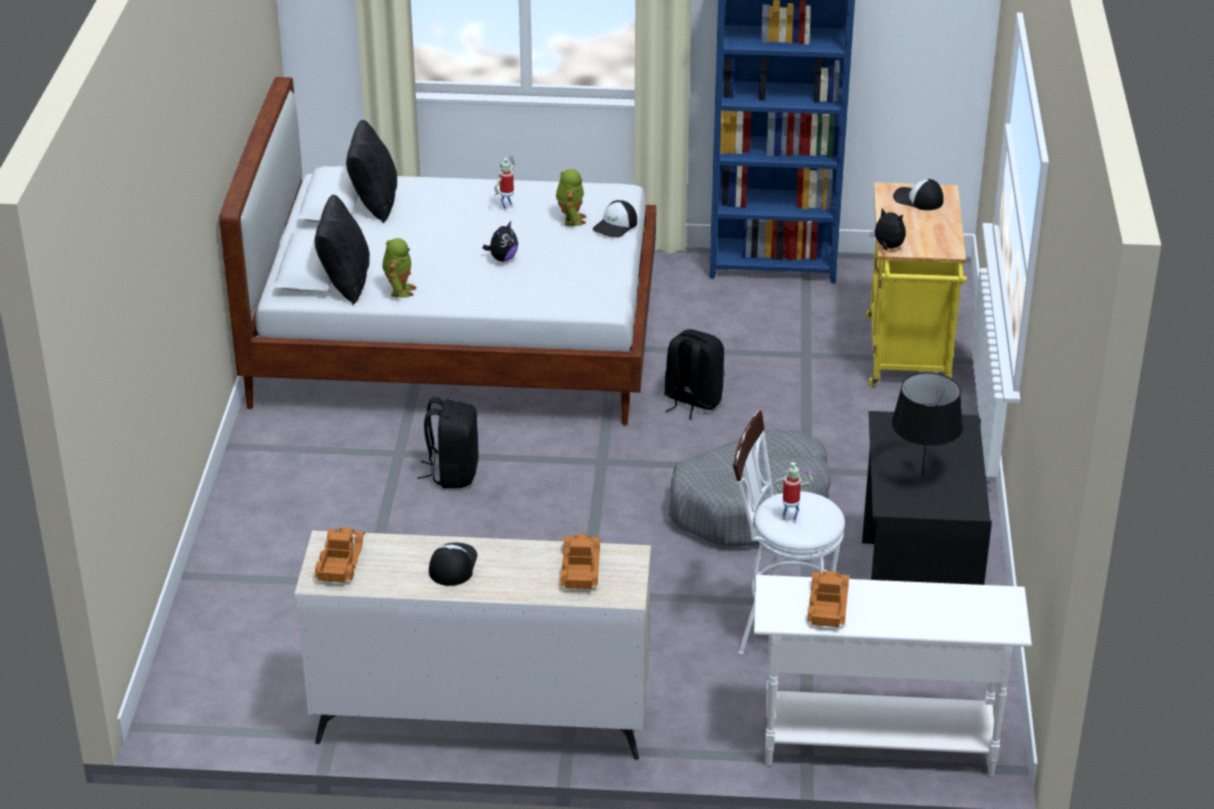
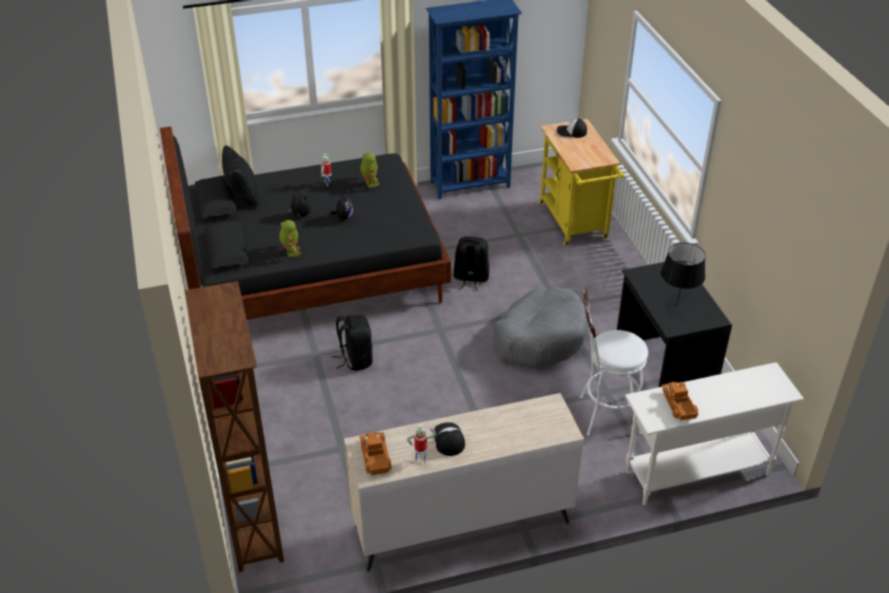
camera: 20 degrees left, 5 degrees up
white bed [219,77,656,425] -> black bed [160,127,451,320]
black pillow [314,194,370,305] -> none
toy truck [560,534,601,589] -> none
cap [593,200,637,237] -> none
toy robot [775,462,813,523] -> toy robot moved to [407,425,436,463]
plush toy [869,208,906,250] -> plush toy moved to [288,193,310,219]
none -> brown bookcase [184,281,284,572]

